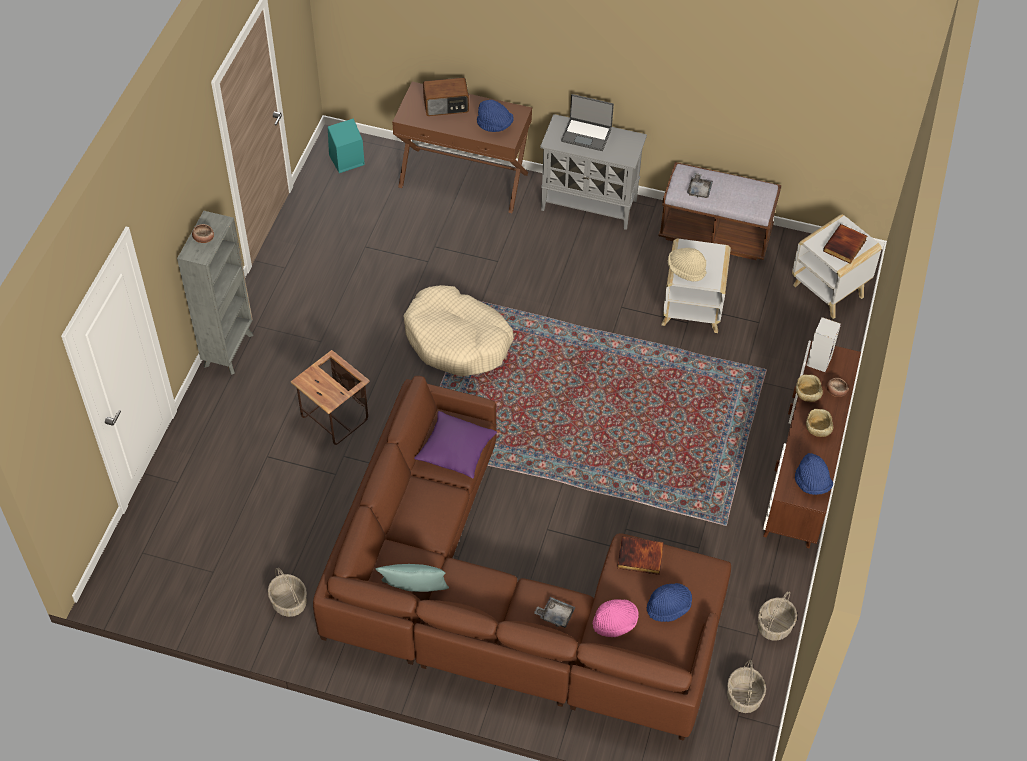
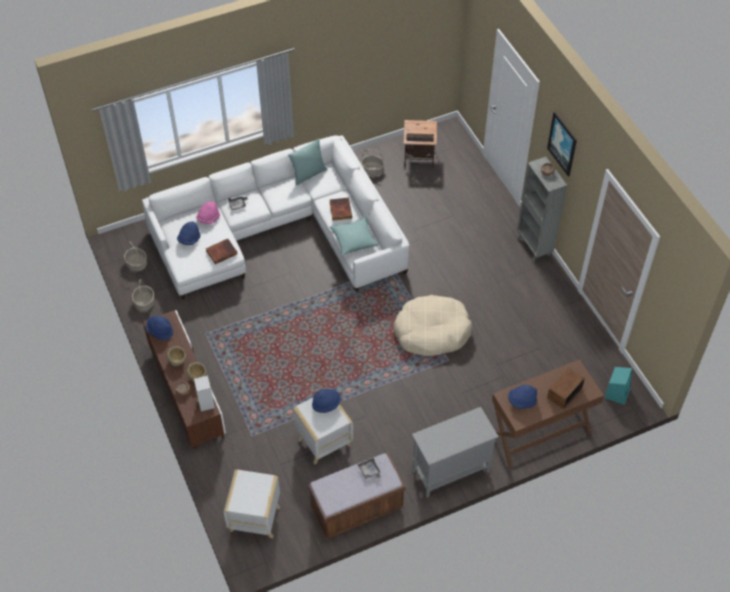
camera: 140 degrees right, 0 degrees up
side table [291,350,370,445] -> side table moved to [404,120,437,168]
brown sofa [313,376,731,741] -> white sofa [142,135,410,300]
purple pillow [414,411,497,479] -> turquoise pillow [330,217,379,256]
laptop [561,94,614,151] -> none
beige hat [668,248,707,281] -> blue hat [312,389,341,413]
book [823,224,867,264] -> book moved to [329,197,352,221]
none -> picture [547,112,577,177]

